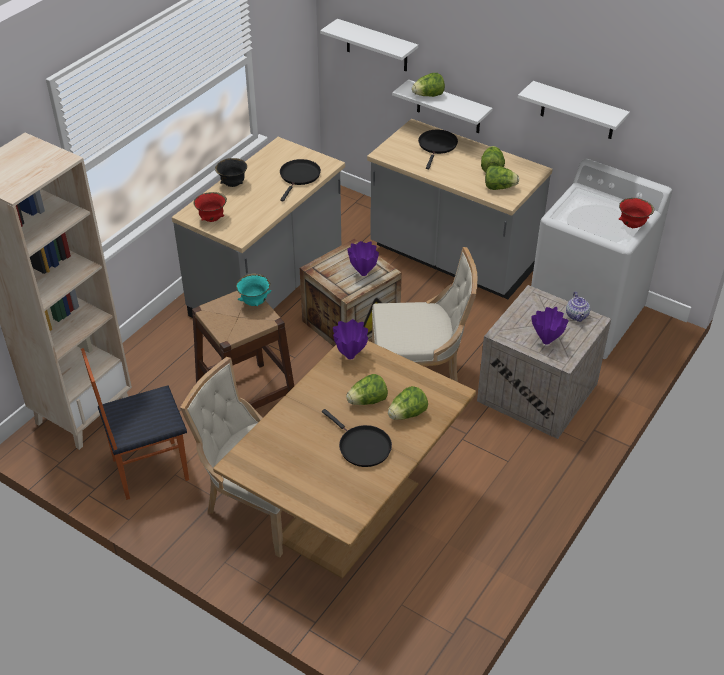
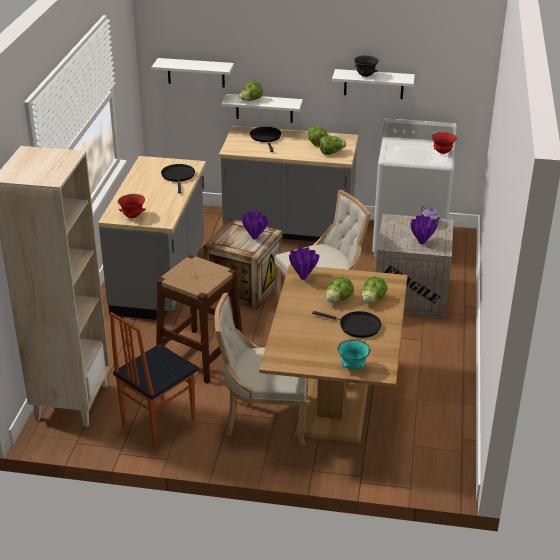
camera: 25 degrees left, 10 degrees down
black bowl [215,158,247,187] -> black bowl moved to [354,55,379,77]
turquoise bowl [236,274,272,306] -> turquoise bowl moved to [338,339,370,370]

